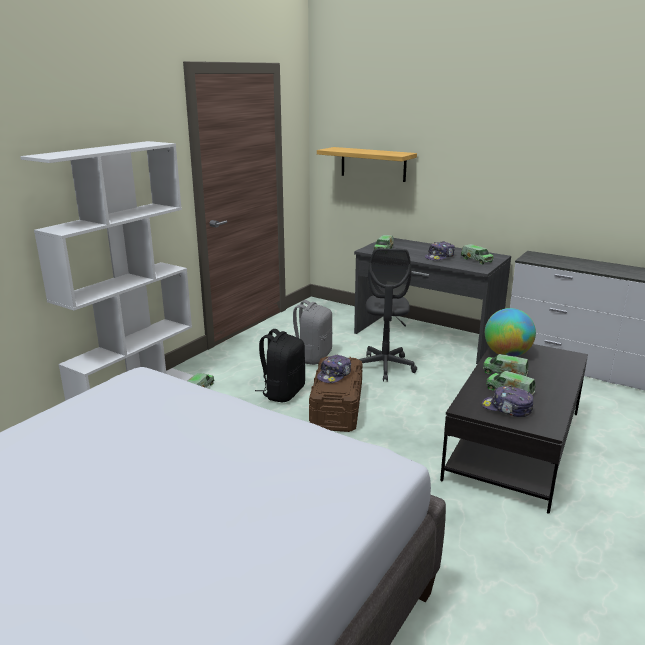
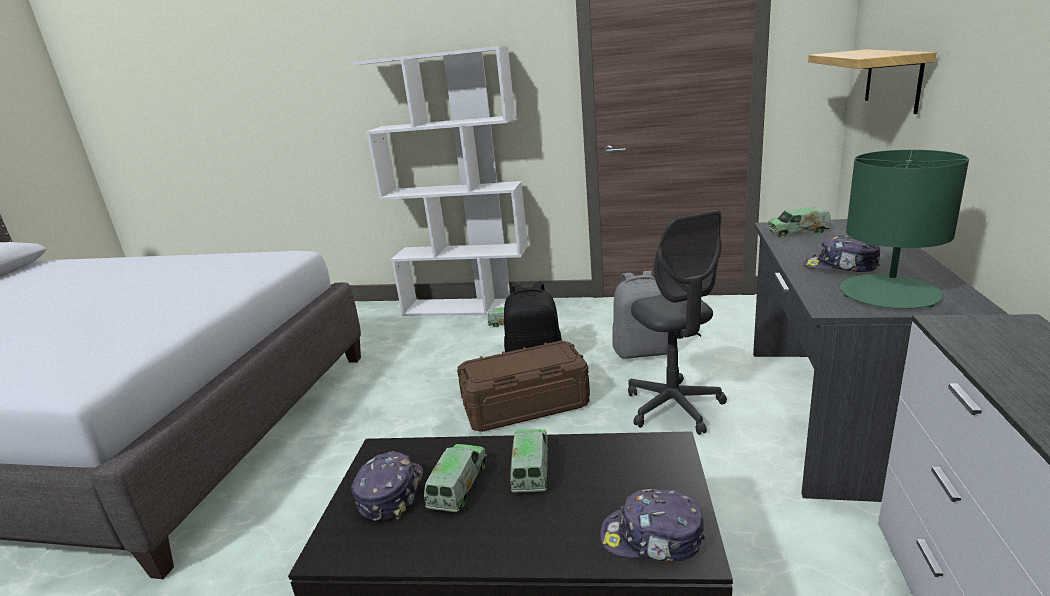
camera: 70 degrees right, 0 degrees up
cap [317,354,351,383] -> cap moved to [600,489,706,562]
grey office chair [359,248,417,382] -> grey office chair turned 90 degrees counterclockwise [628,210,727,435]
toy truck [461,244,494,264] -> green table lamp [840,150,969,309]
globe [485,308,536,357] -> none

